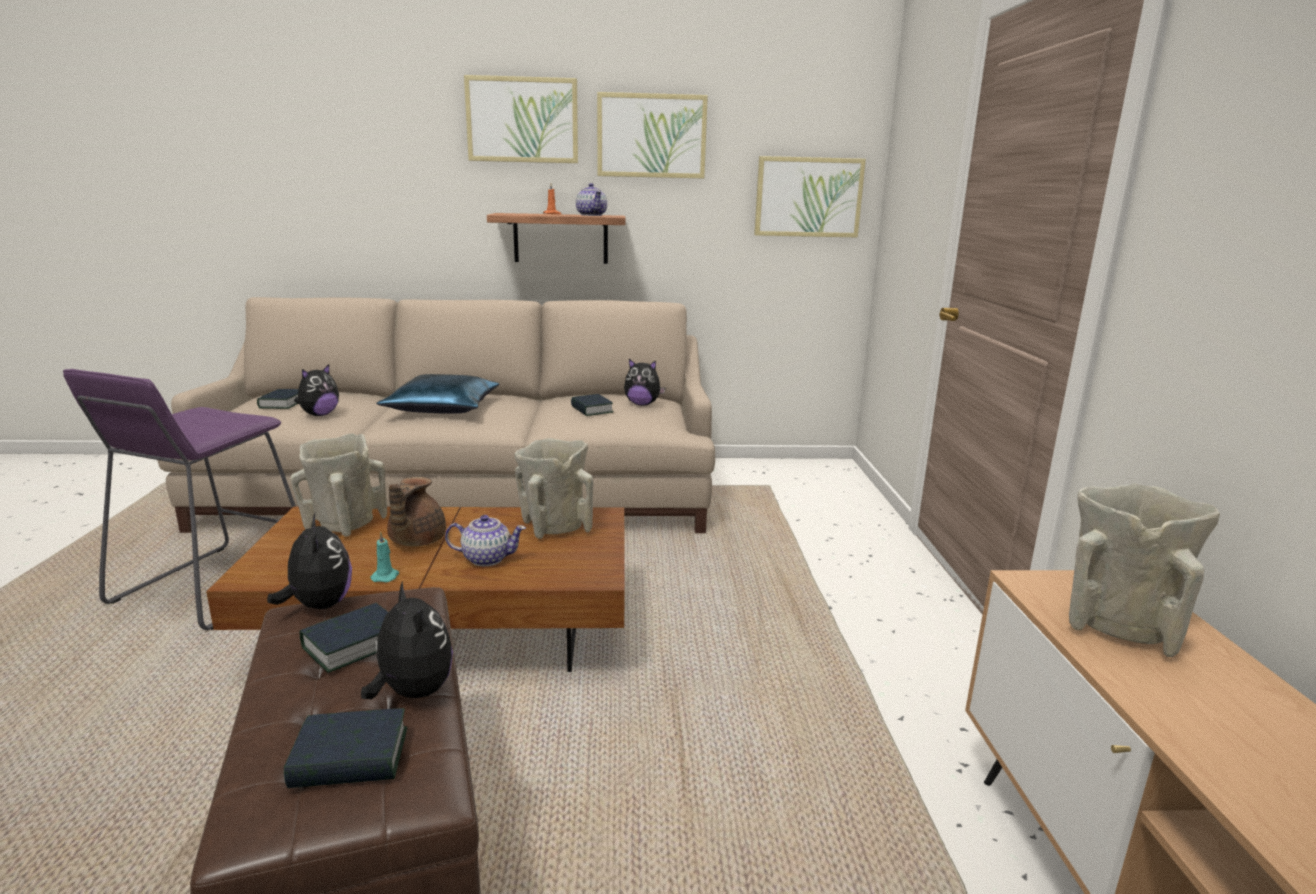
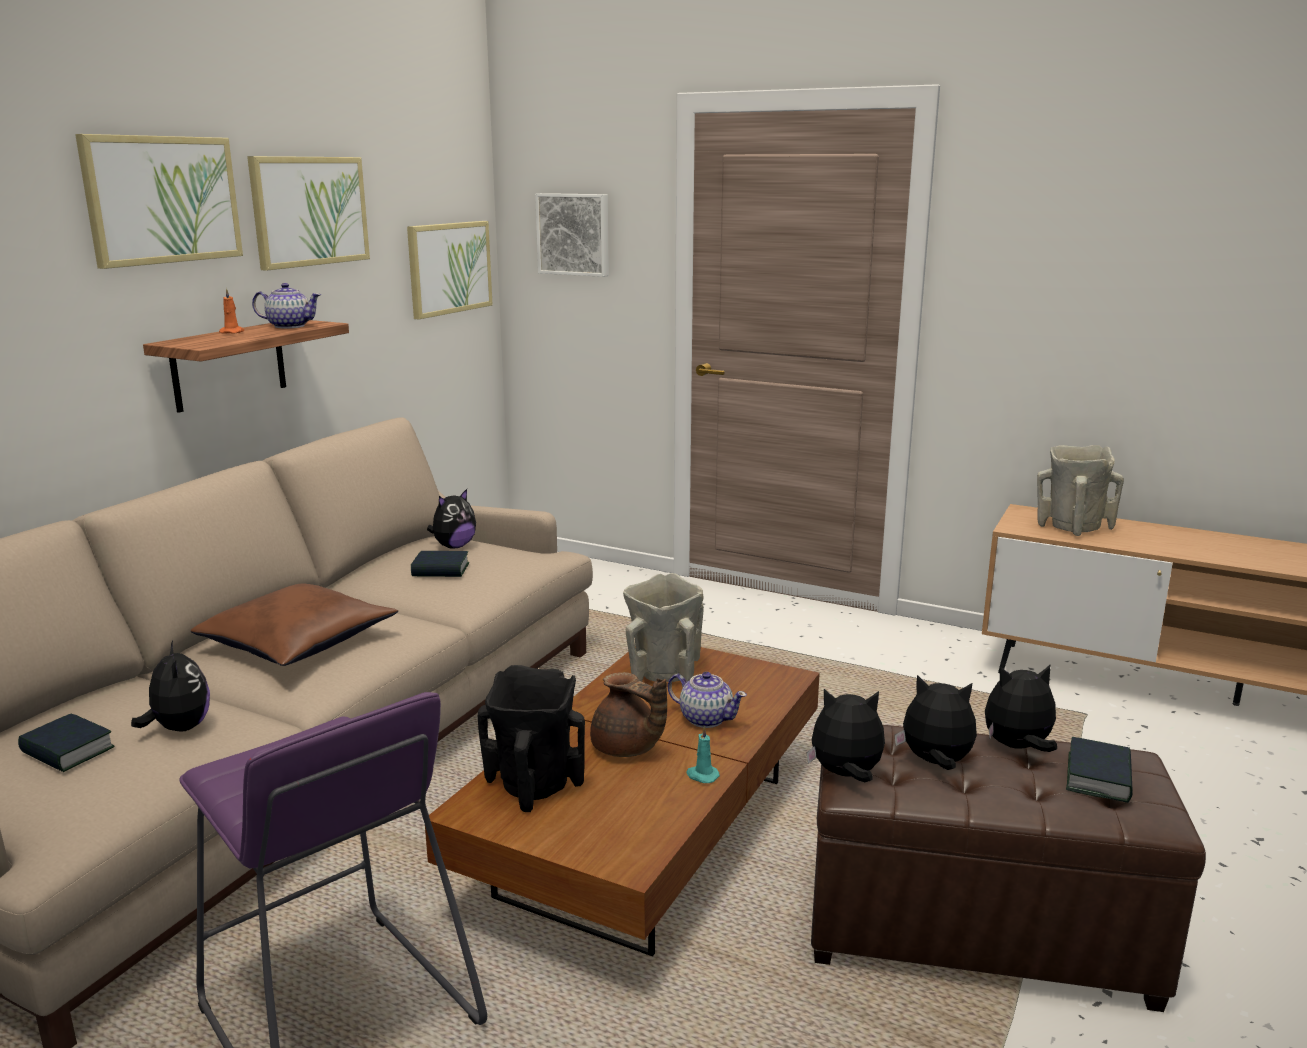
camera: 60 degrees left, 0 degrees up
beige vase [290,433,387,537] -> black vase [478,665,585,812]
book [300,603,388,673] -> plush toy [895,675,977,770]
blue pillow [376,374,499,414] -> brown pillow [191,584,398,666]
teapot [445,515,526,566] -> teapot turned 90 degrees clockwise [668,672,747,728]
none -> picture [535,193,609,277]

